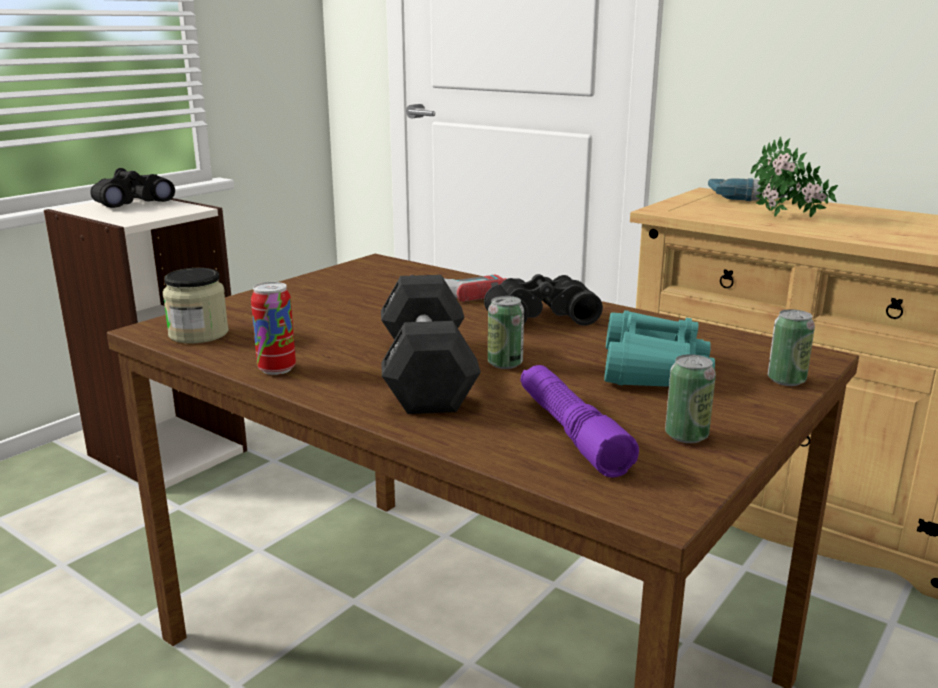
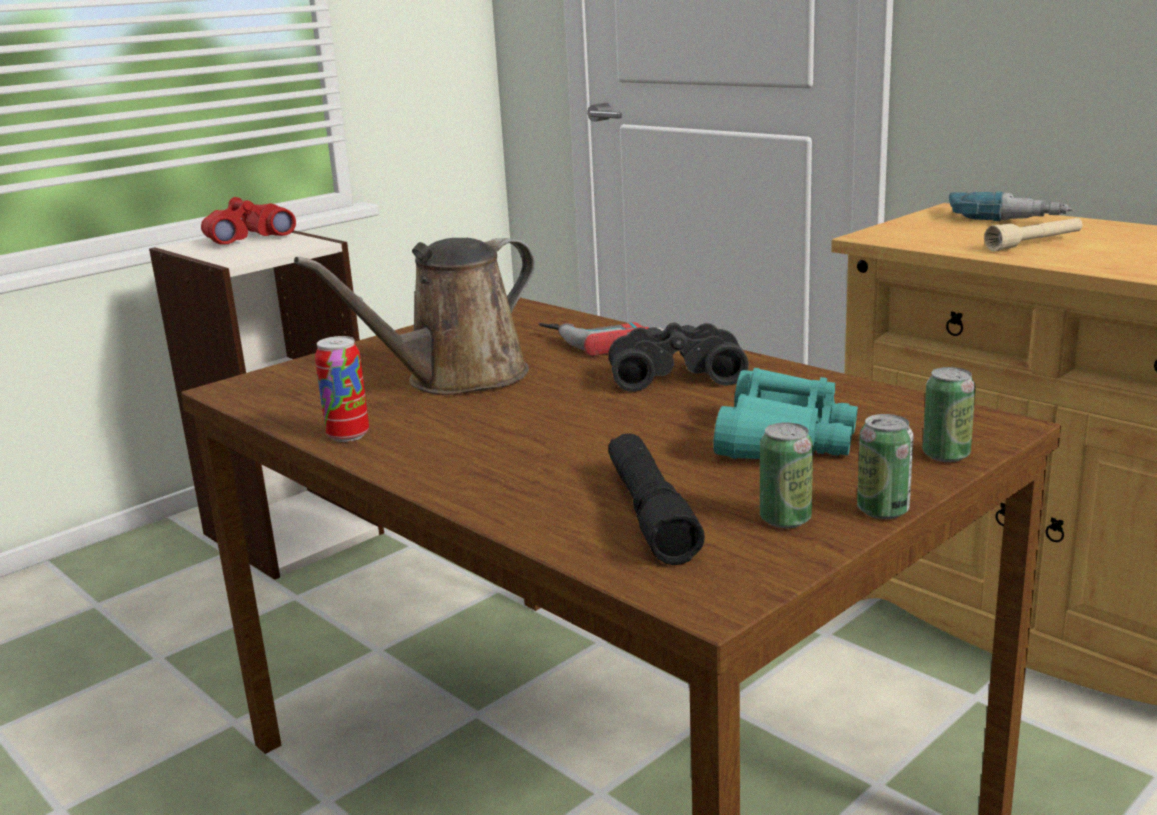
camera: 10 degrees right, 0 degrees up
black binoculars [90,168,175,208] -> red binoculars [201,197,296,245]
jar [163,268,229,343] -> none
black dumbbell [381,275,481,414] -> none
can [488,296,524,369] -> can moved to [857,414,914,519]
purple flashlight [521,365,639,478] -> black flashlight [608,433,705,565]
potted plant [751,137,838,217] -> beige flashlight [984,218,1082,251]
none -> brown watering can [294,238,535,395]

